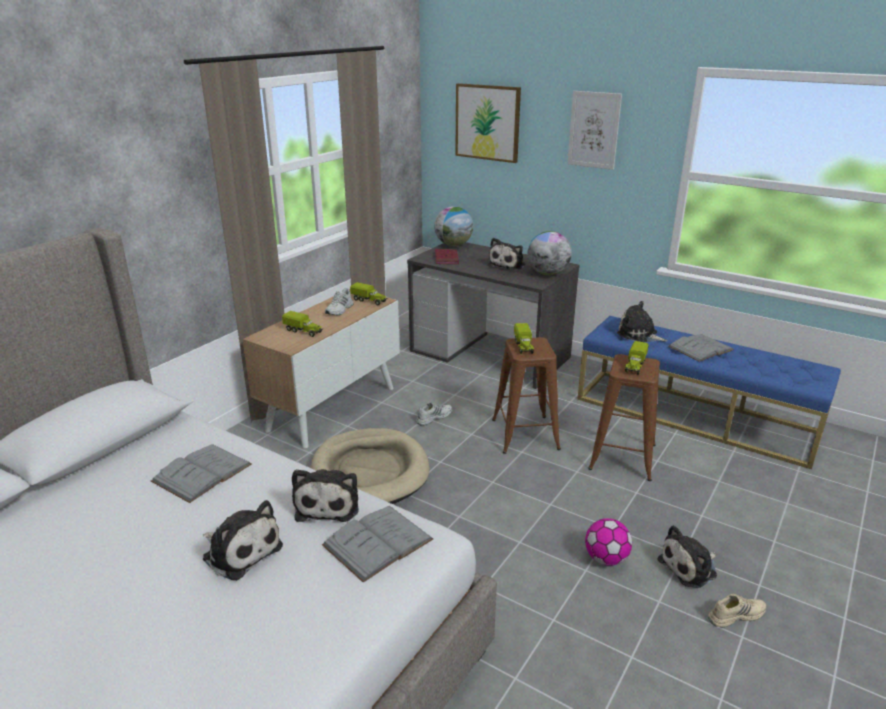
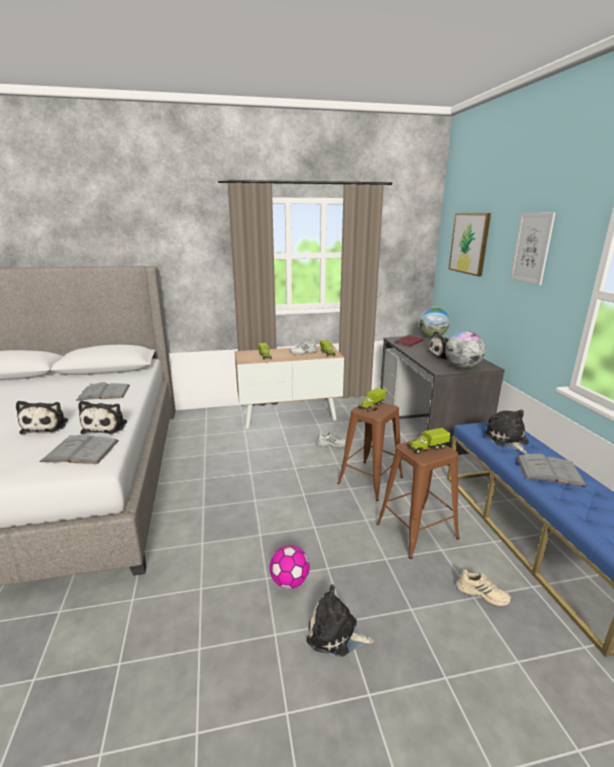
camera: 45 degrees right, 5 degrees down
plush toy [292,469,359,522] -> plush toy turned 45 degrees counterclockwise [78,401,127,434]
beige dog bed [311,428,430,504] -> none
beige shoe [708,594,766,628] -> beige shoe moved to [456,570,511,606]

